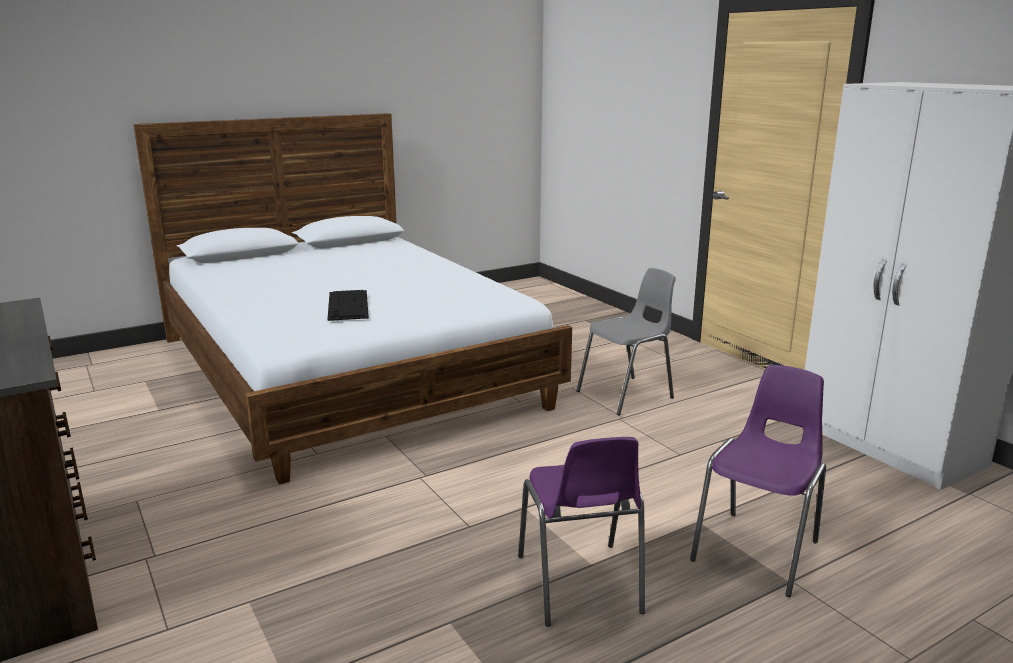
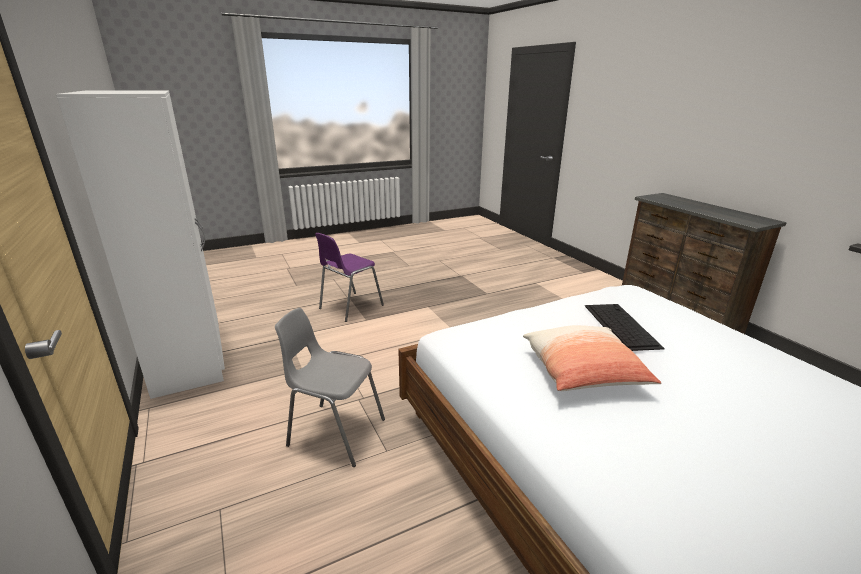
camera: 175 degrees left, 5 degrees up
purple chair [518,437,645,627] -> none
grey chair [577,268,676,415] -> grey chair turned 45 degrees clockwise [275,308,385,467]
none -> pillow [523,325,661,391]

